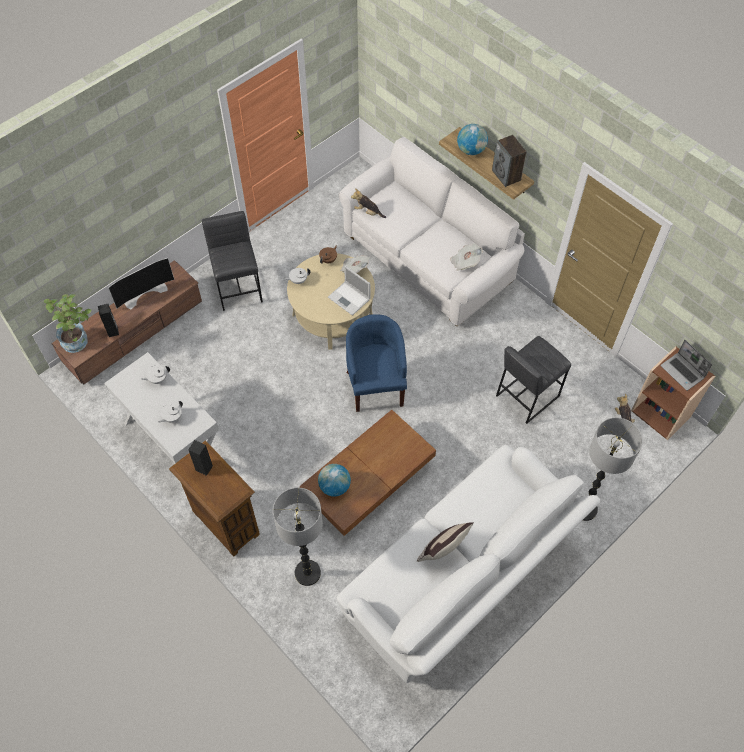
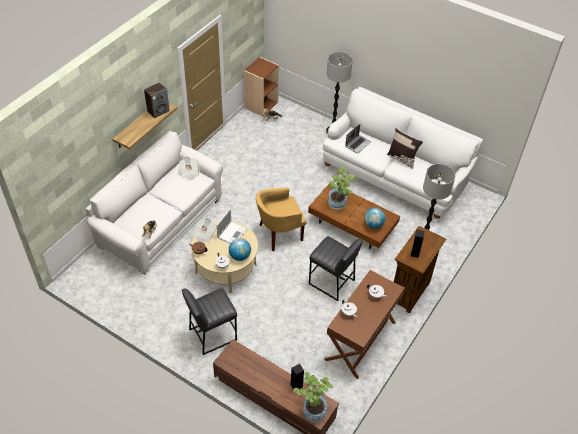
camera: 105 degrees left, 10 degrees down
white console table [104,352,227,463] -> brown console table [324,270,405,379]
television [108,258,174,309] -> none
blue armchair [346,314,407,412] -> yellow armchair [256,188,307,251]
globe [457,124,488,155] -> globe moved to [229,238,251,261]
grey stool [496,336,571,424] -> grey stool moved to [309,236,363,301]
laptop [660,340,712,391] -> laptop moved to [345,124,371,153]
none -> potted plant [328,166,358,209]

